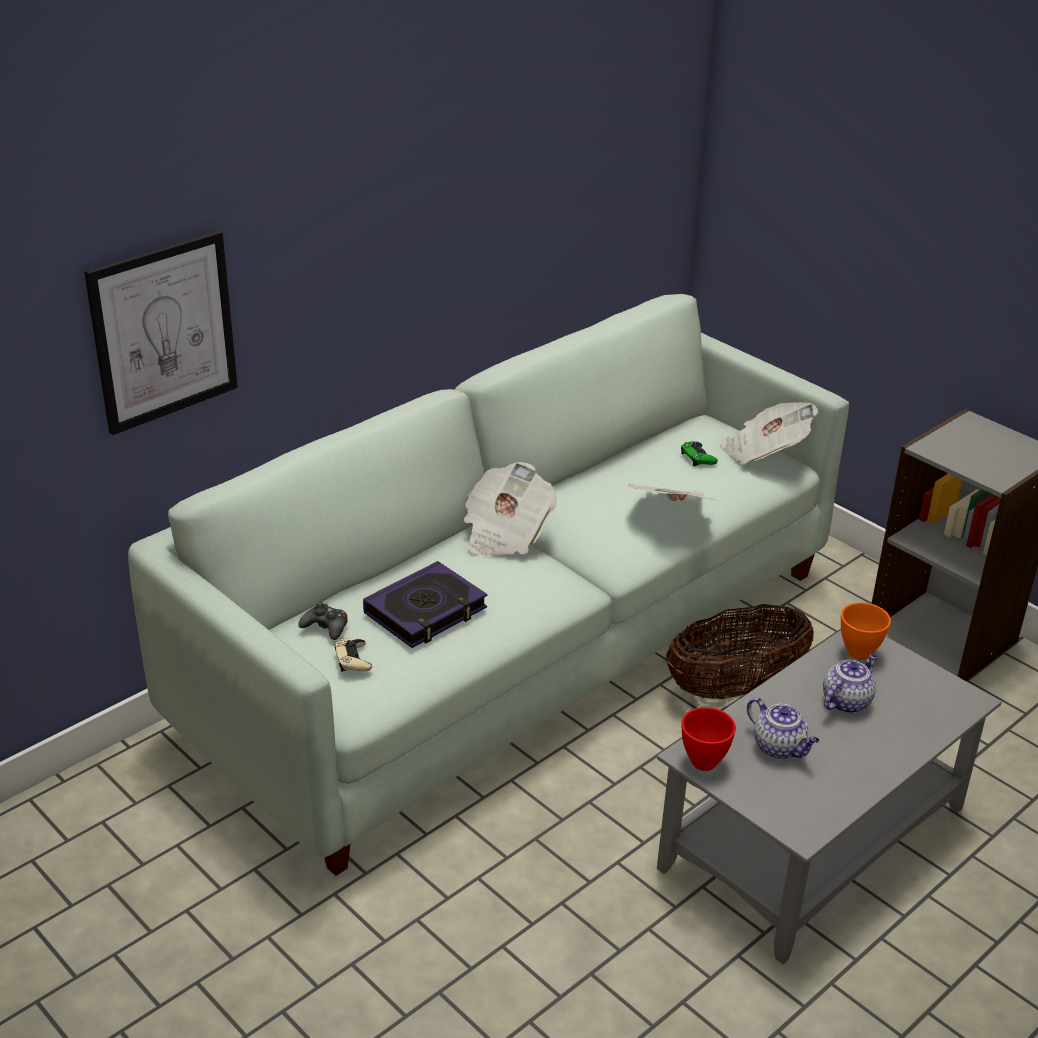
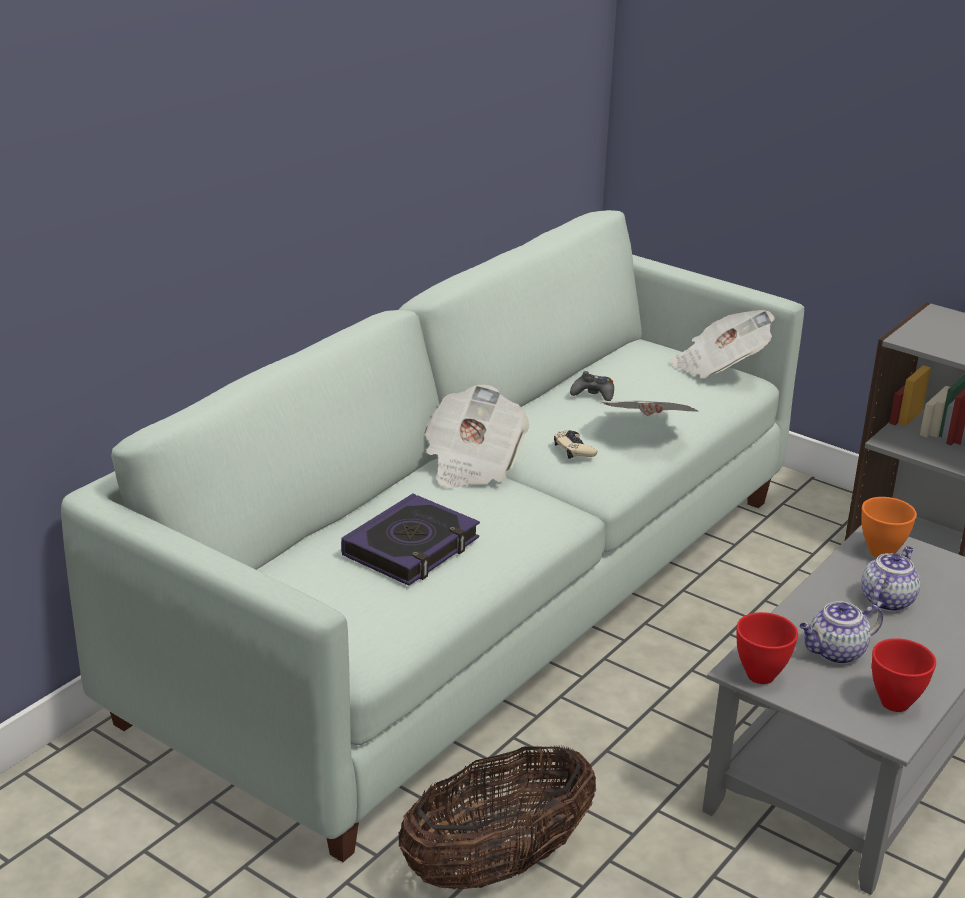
camera: 10 degrees left, 5 degrees down
picture [84,230,238,435] -> none
black game controller [298,602,348,640] -> black game controller moved to [570,371,614,401]
beige game controller [334,638,372,672] -> beige game controller moved to [554,430,597,459]
basket [666,604,814,699] -> basket moved to [399,745,596,889]
green game controller [681,441,718,466] -> none
teapot [747,698,820,759] -> teapot turned 120 degrees clockwise [799,601,883,664]
none -> red bowl [872,638,936,712]

